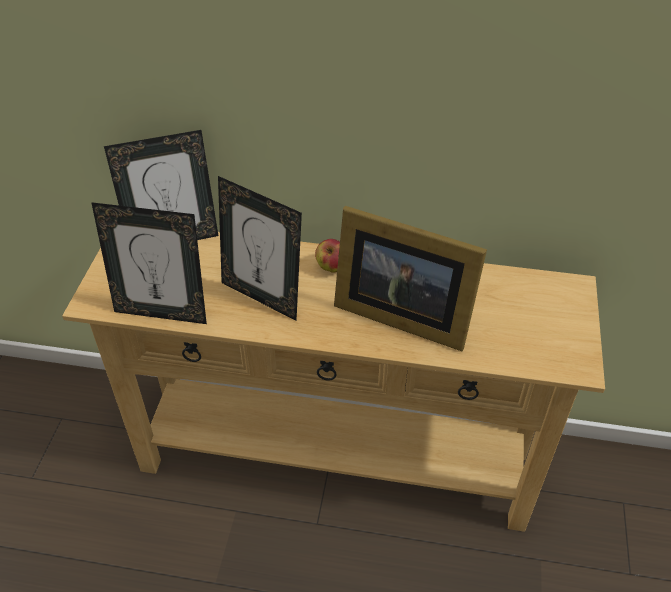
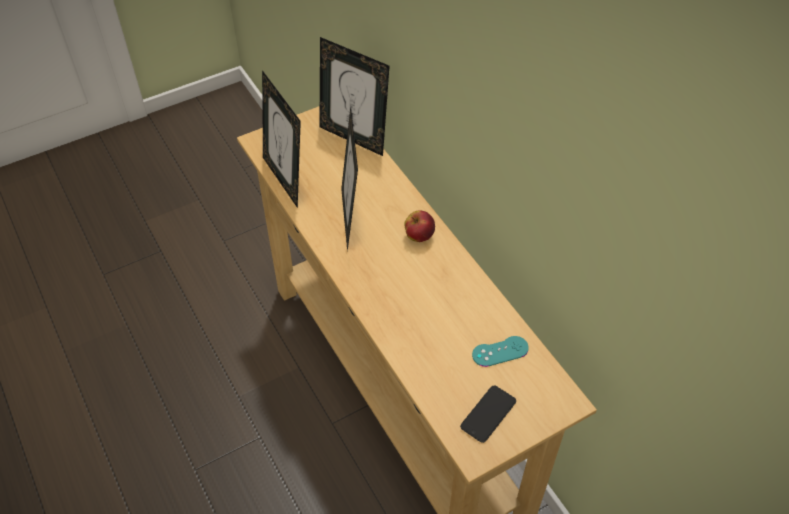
camera: 50 degrees right, 5 degrees up
picture frame [334,206,487,351] -> none
none -> phone [460,386,516,443]
none -> turquoise game controller [472,336,529,367]

